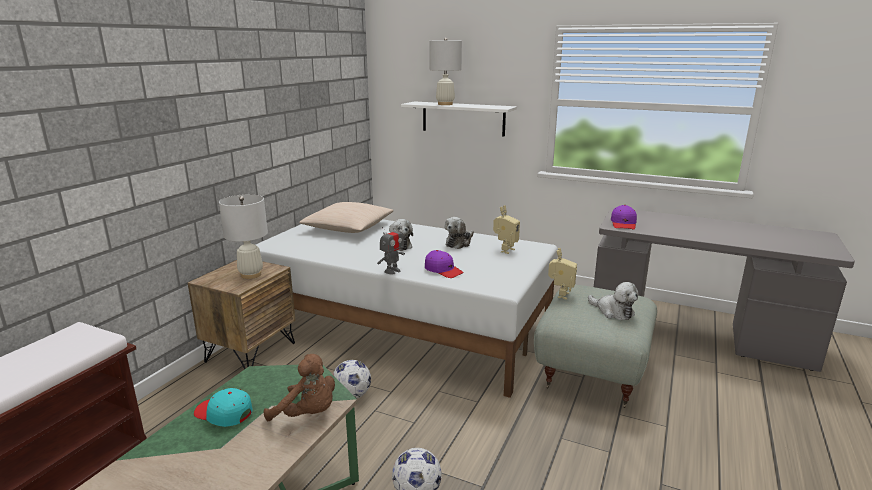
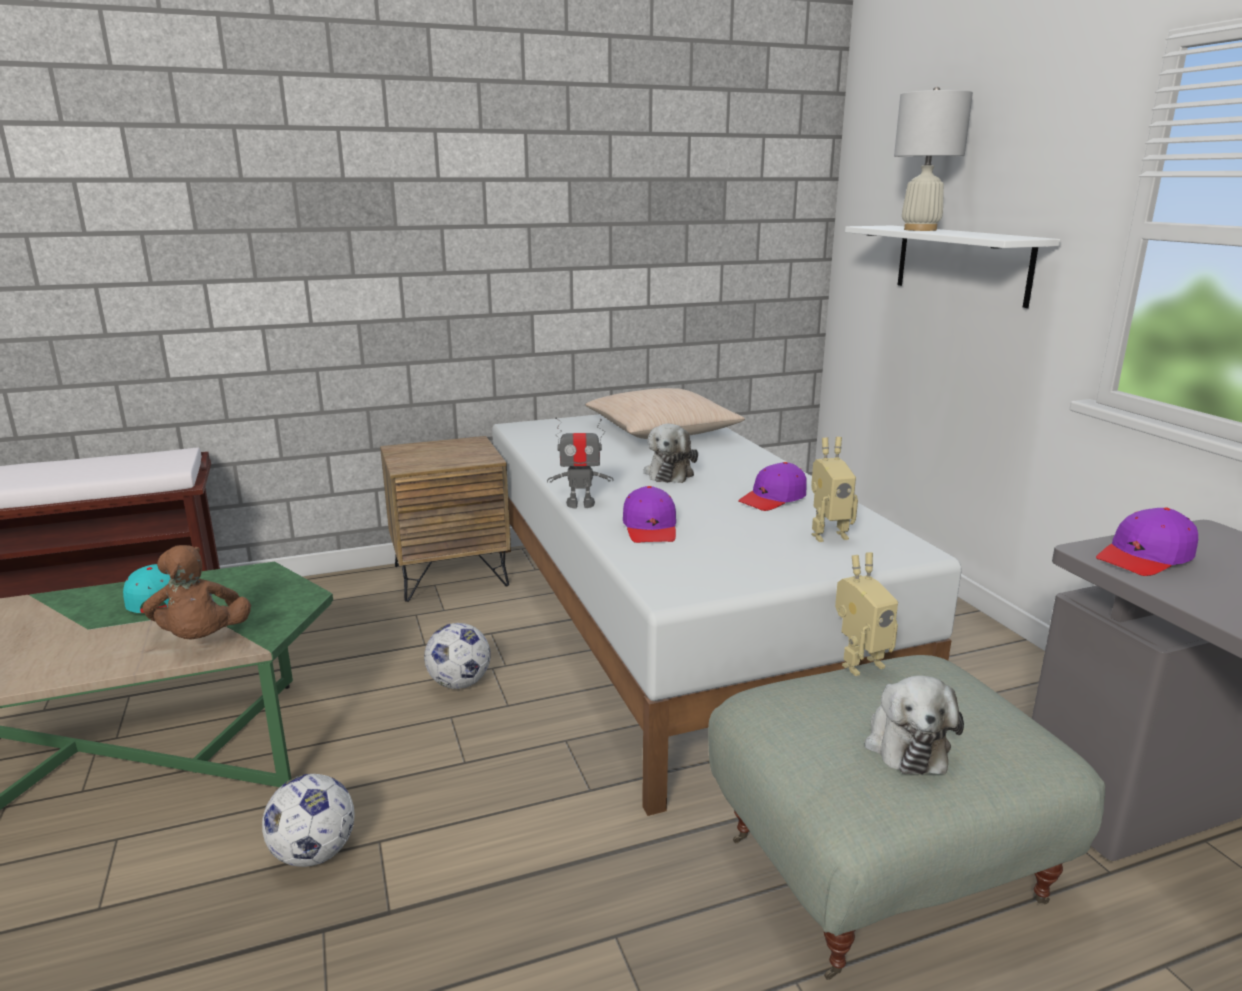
camera: 45 degrees right, 0 degrees up
white table lamp [219,194,268,279] -> none
plush toy [444,217,474,249] -> purple cap [738,462,807,511]

